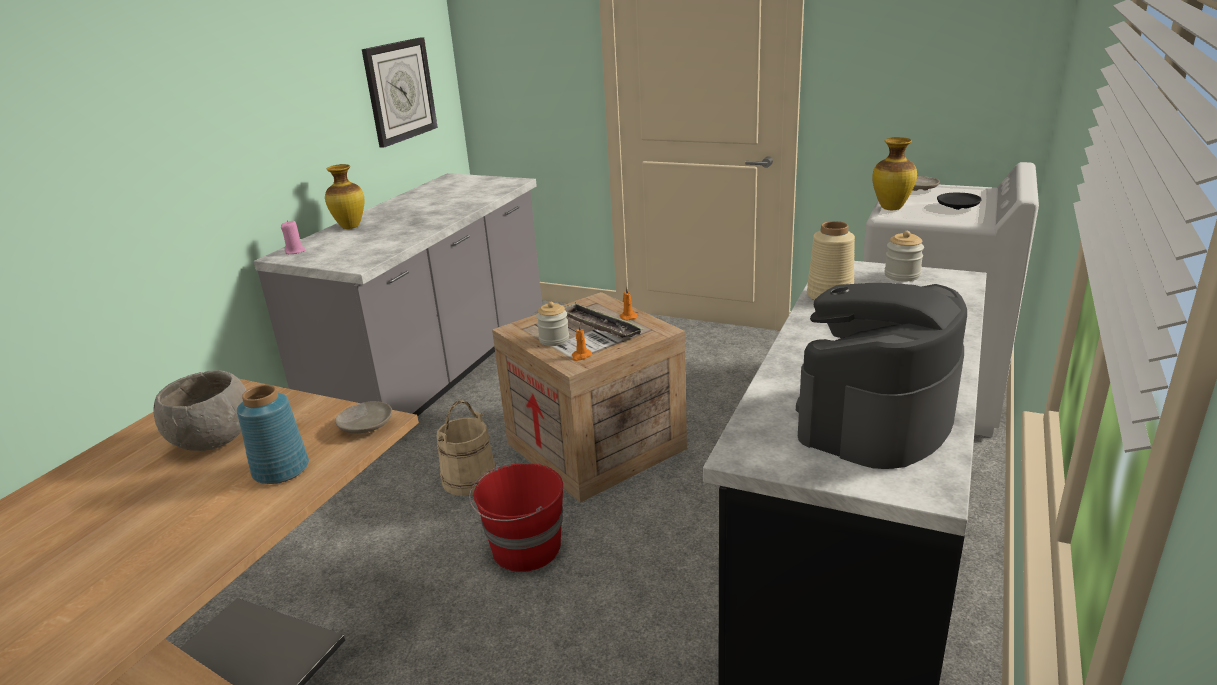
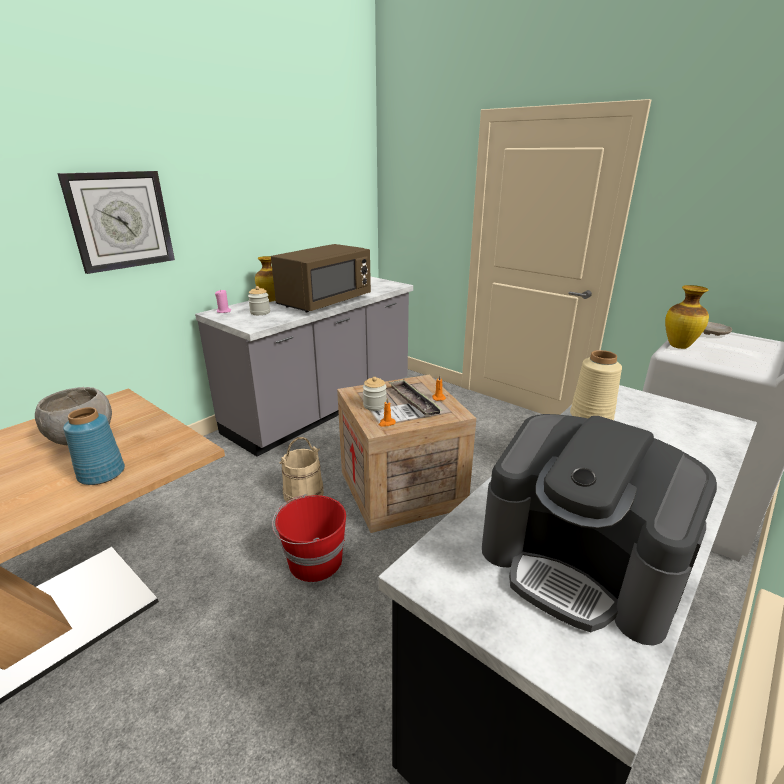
camera: 15 degrees right, 0 degrees up
beige plate [335,401,392,433] -> none
wall clock [362,37,438,148] -> wall clock moved to [57,171,175,274]
coffee machine [796,283,967,469] -> coffee machine turned 105 degrees counterclockwise [482,414,717,646]
jar [884,231,924,281] -> jar moved to [248,286,270,315]
black plate [937,193,982,210] -> none
none -> brown microwave [271,244,371,312]

